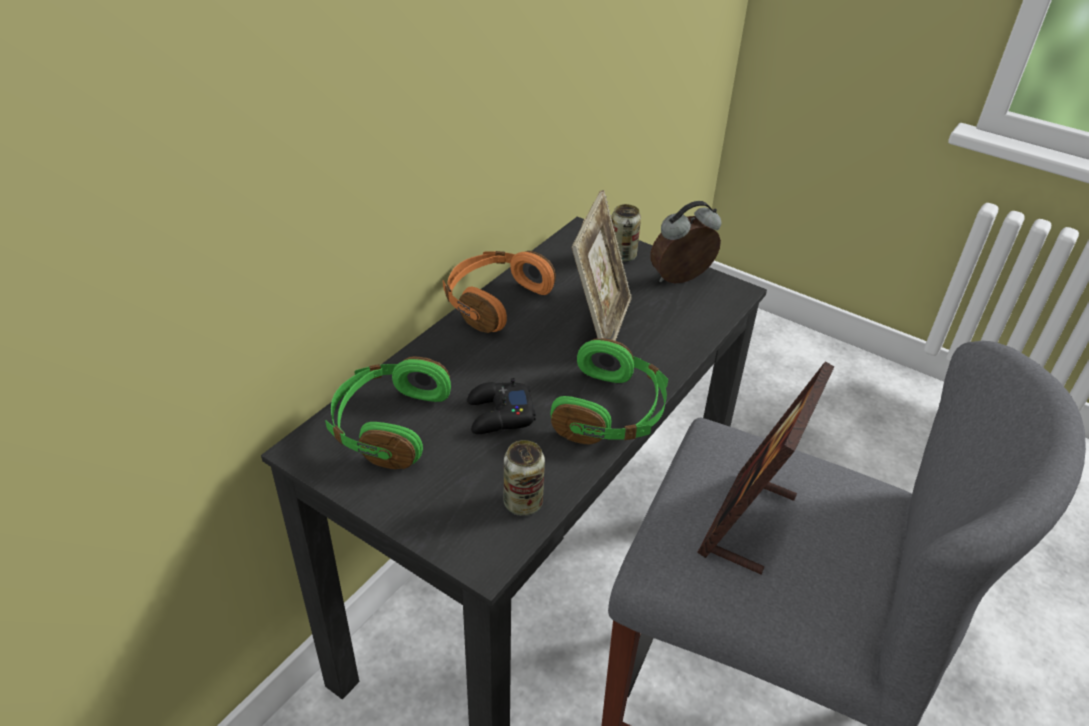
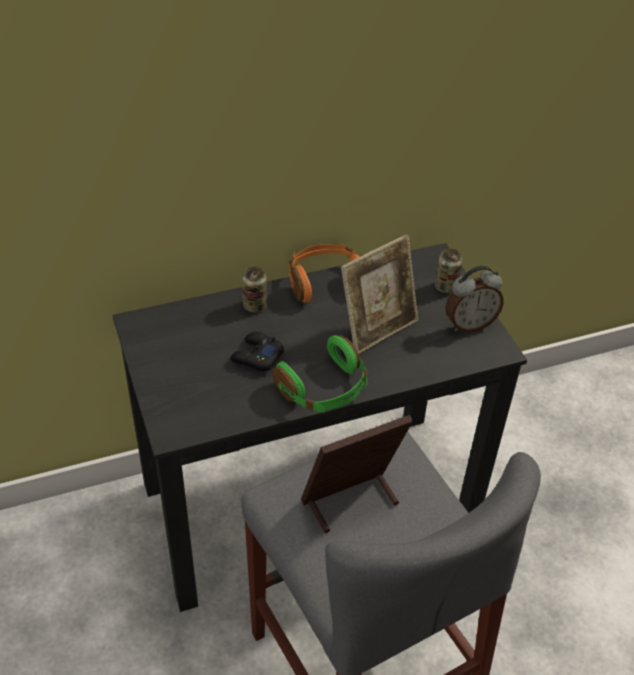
camera: 35 degrees right, 5 degrees up
green headphones [325,357,451,469] -> none
can [504,440,545,516] -> can moved to [242,266,267,312]
alarm clock [650,201,721,283] -> alarm clock turned 150 degrees clockwise [446,266,504,332]

